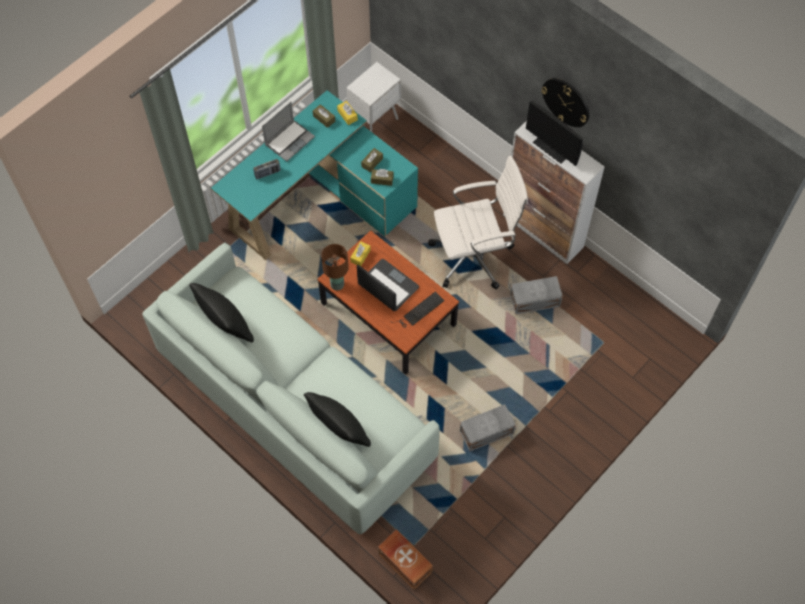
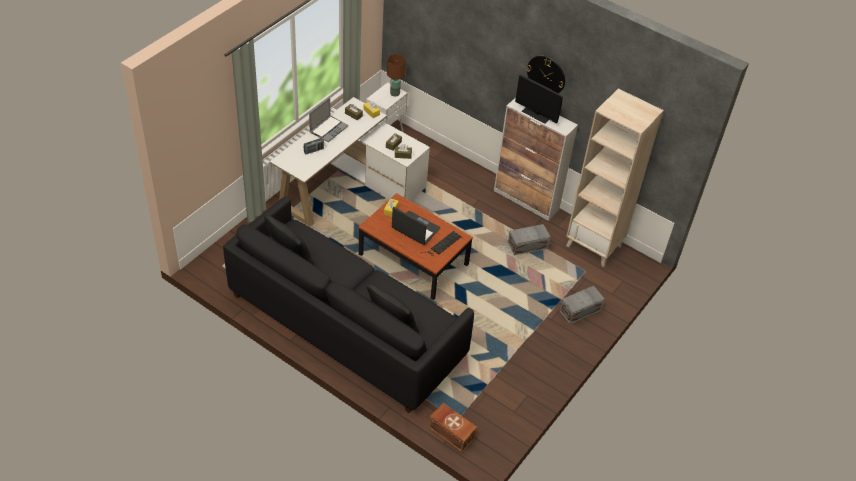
camera: 10 degrees left, 15 degrees down
white sofa [142,243,440,534] -> black sofa [223,196,474,413]
turquoise desk [211,90,418,260] -> white desk [270,97,430,227]
brown table lamp [321,244,349,290] -> brown table lamp moved to [387,54,406,96]
white office chair [428,155,528,289] -> none
grey storage box [460,404,516,451] -> grey storage box moved to [559,286,605,324]
none -> beige bookcase [566,89,664,267]

